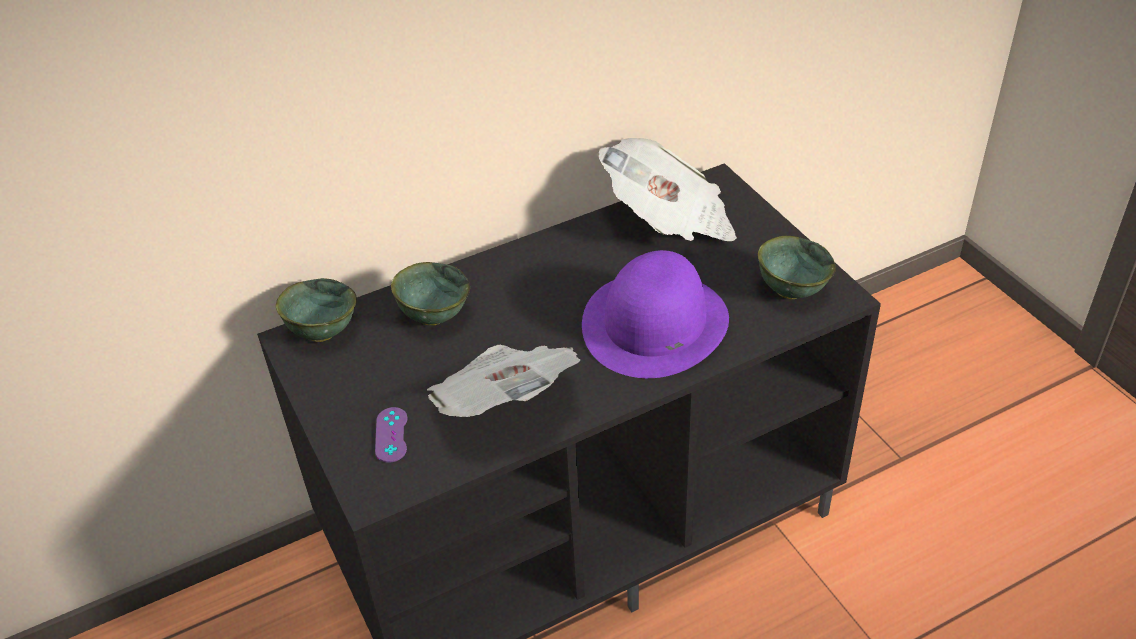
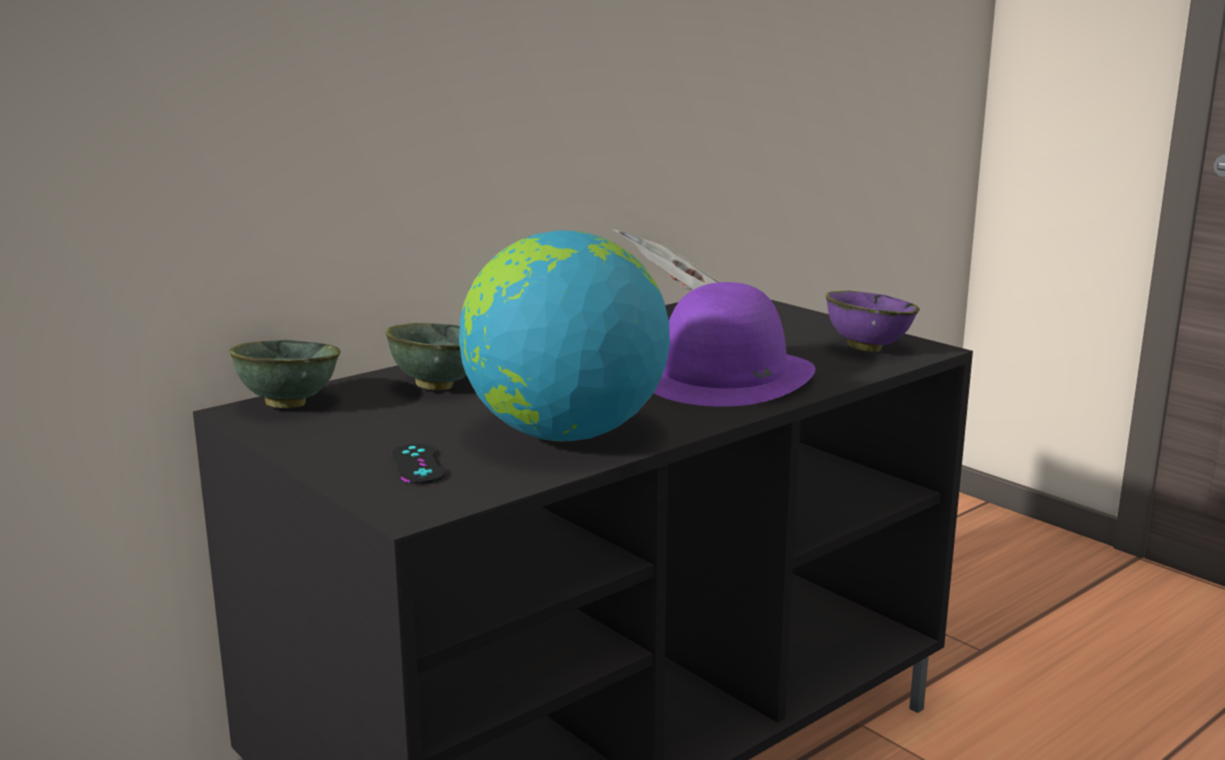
camera: 15 degrees left, 25 degrees down
purple game controller [375,407,407,463] -> black game controller [392,444,446,484]
newspaper [427,344,580,417] -> globe [459,230,670,441]
green bowl [758,236,836,299] -> purple bowl [826,291,920,352]

